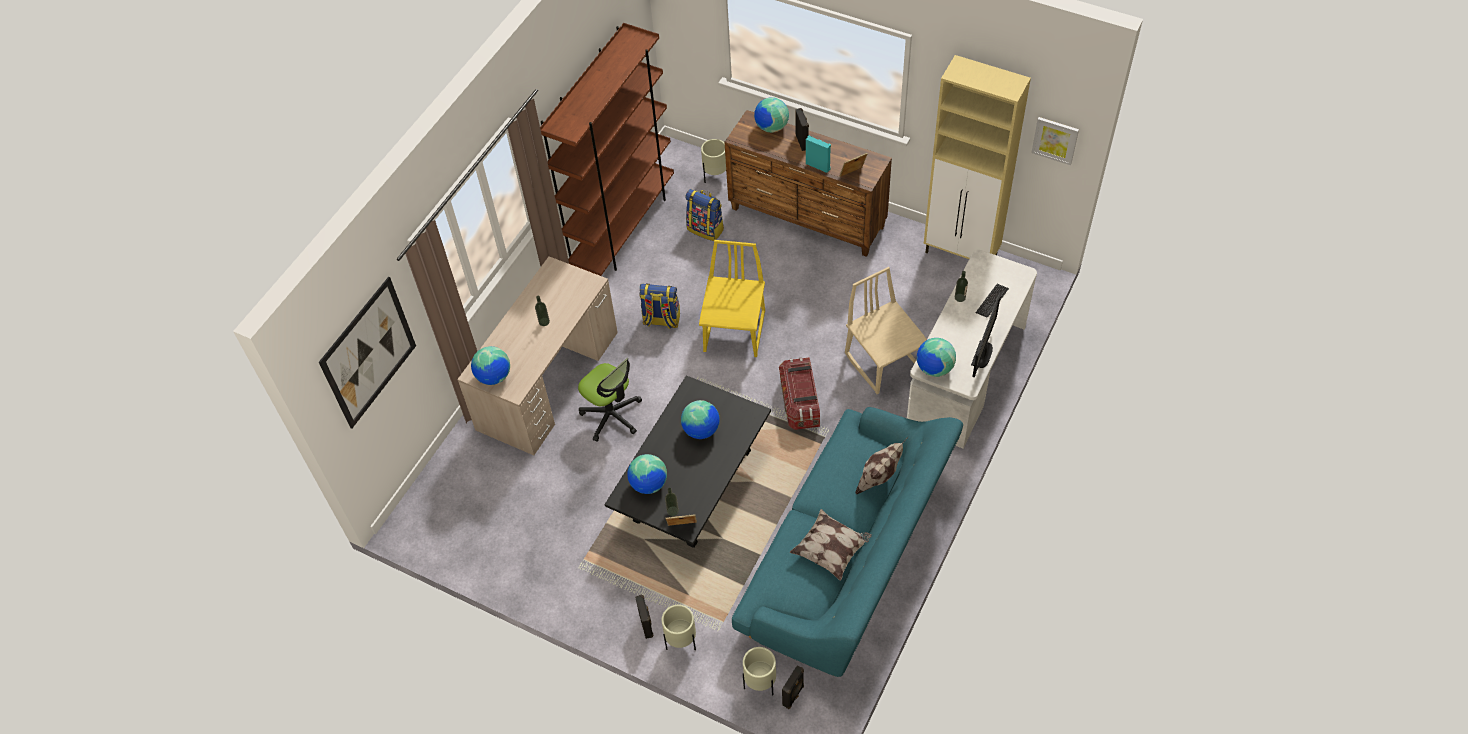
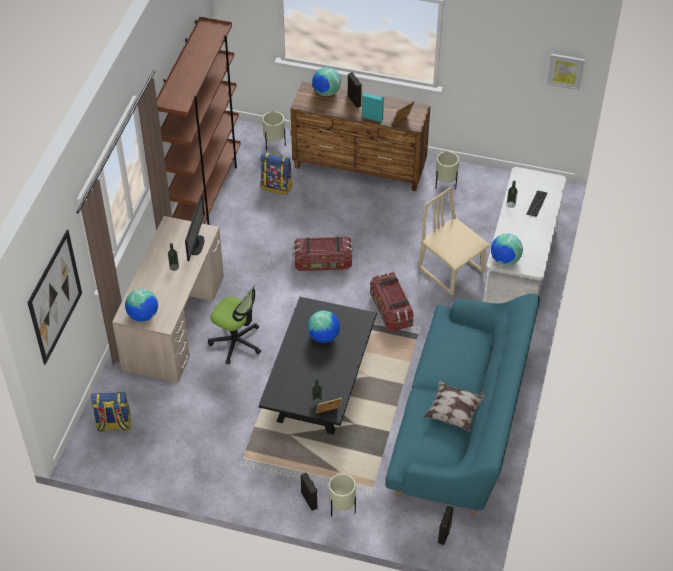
camera: 15 degrees left, 5 degrees down
globe [627,454,667,494] -> none
backpack [639,284,680,329] -> backpack moved to [91,392,131,433]
yellow chair [699,240,765,357] -> storage box [293,236,353,271]
beige planter [743,647,776,695] -> beige planter moved to [435,151,459,190]
pillow [855,436,909,495] -> none
beige cabinet [924,55,1031,259] -> none
monitor [971,294,1001,377] -> monitor moved to [185,194,205,261]

